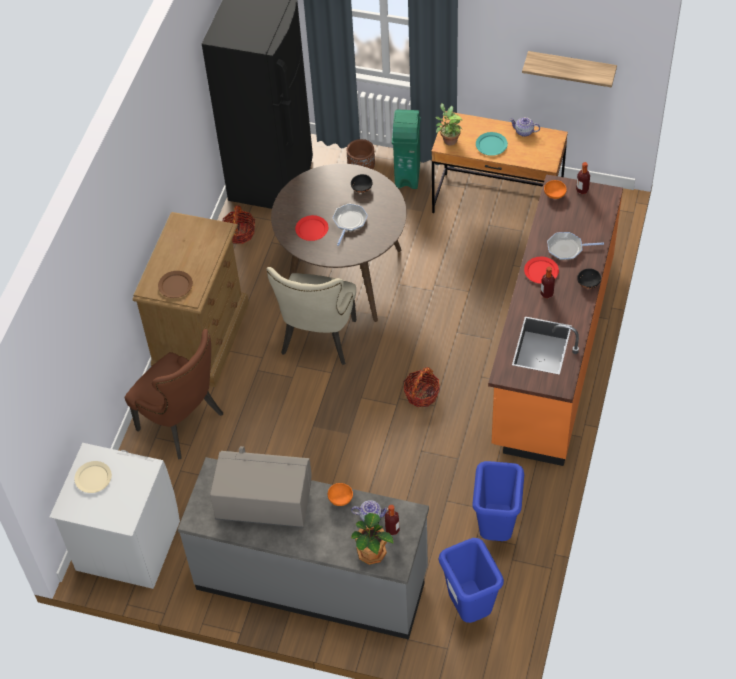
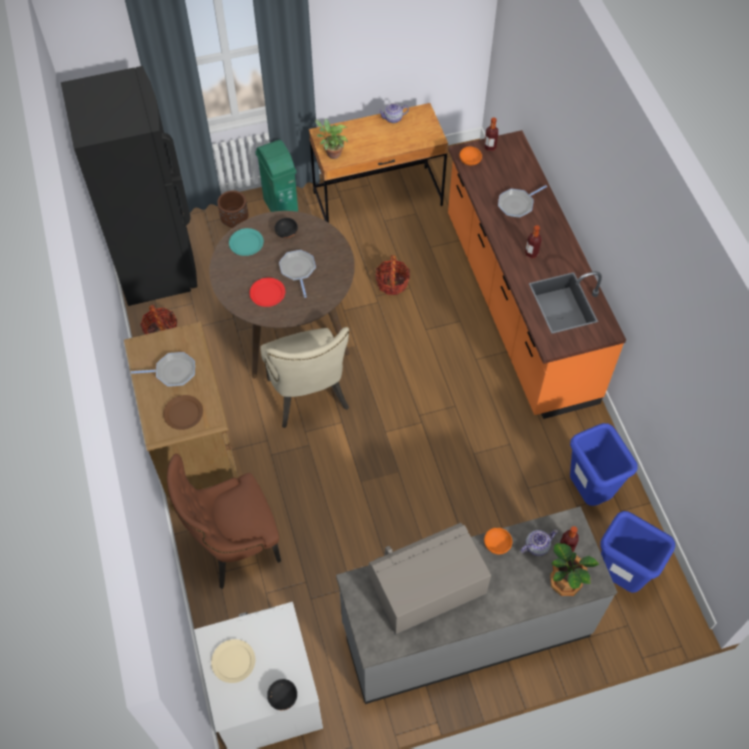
camera: 35 degrees left, 5 degrees up
brown chair [125,329,223,460] -> brown chair turned 150 degrees clockwise [167,454,281,589]
basket [403,367,440,407] -> basket moved to [375,255,410,295]
turquoise plate [476,132,508,156] -> turquoise plate moved to [229,228,264,256]
shelf [522,51,617,87] -> none
red plate [524,257,559,284] -> none
black bowl [577,269,601,289] -> black bowl moved to [267,679,297,710]
none -> frying pan [131,352,195,387]

